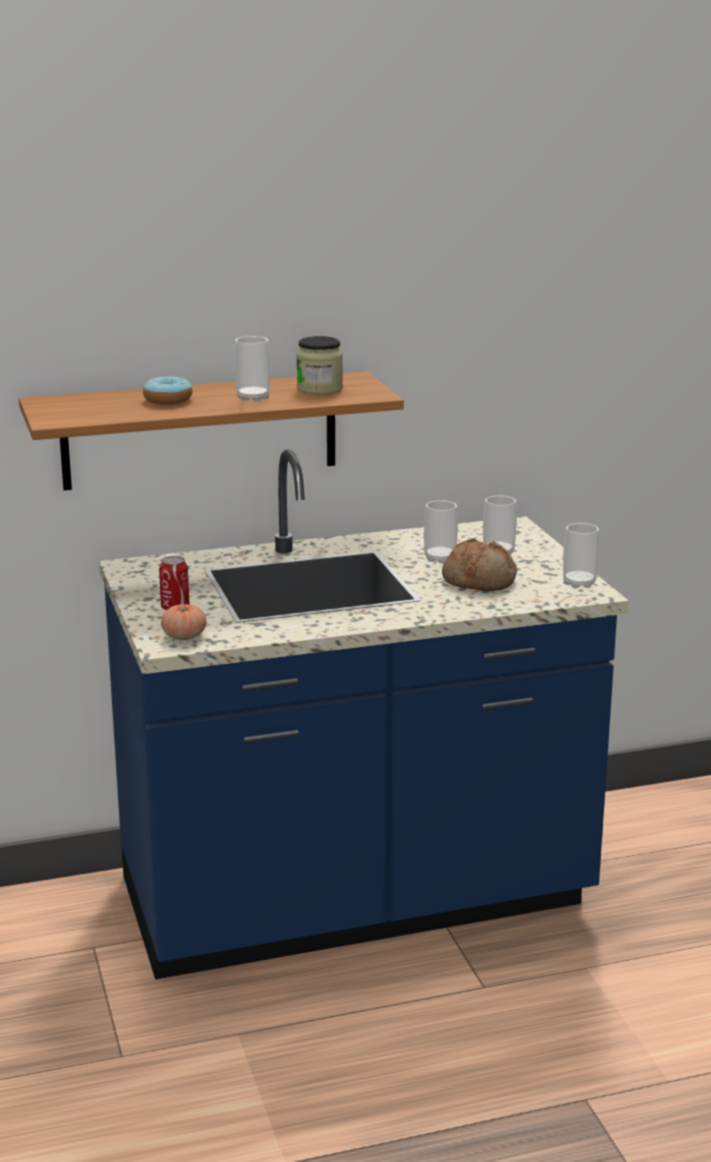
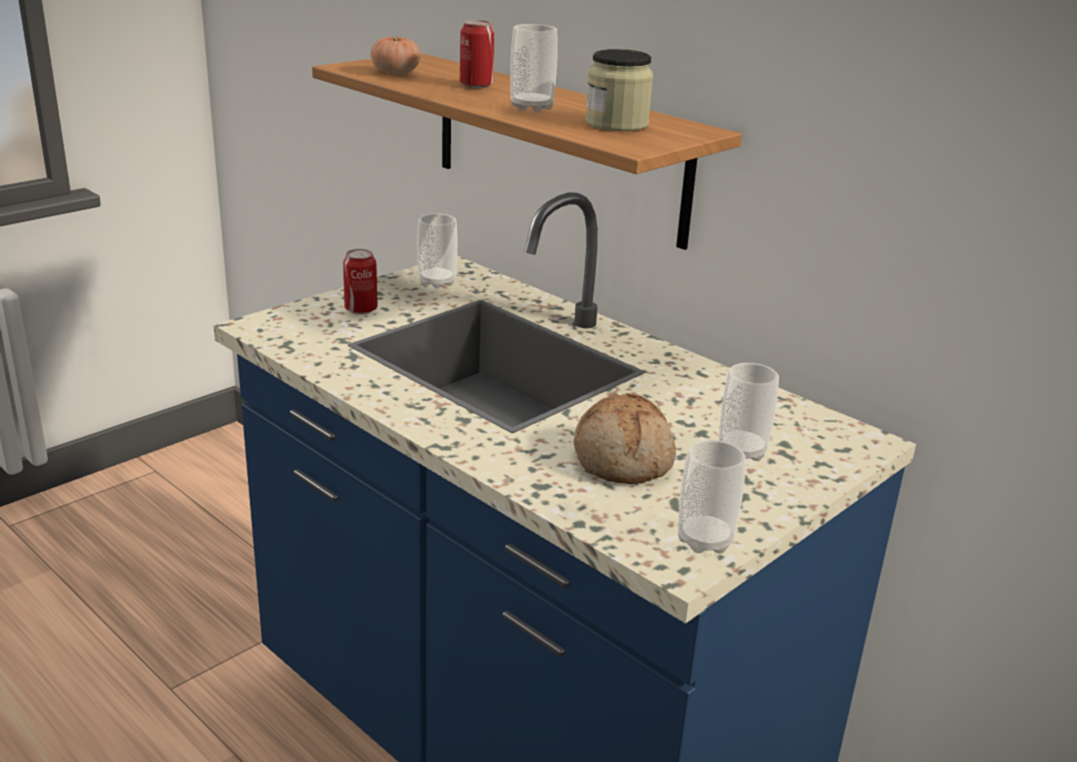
camera: 60 degrees right, 5 degrees up
donut [143,376,192,405] -> can [460,20,494,88]
tomato [161,604,206,640] -> tomato moved to [371,36,420,75]
cup [424,500,458,564] -> cup moved to [417,214,457,288]

